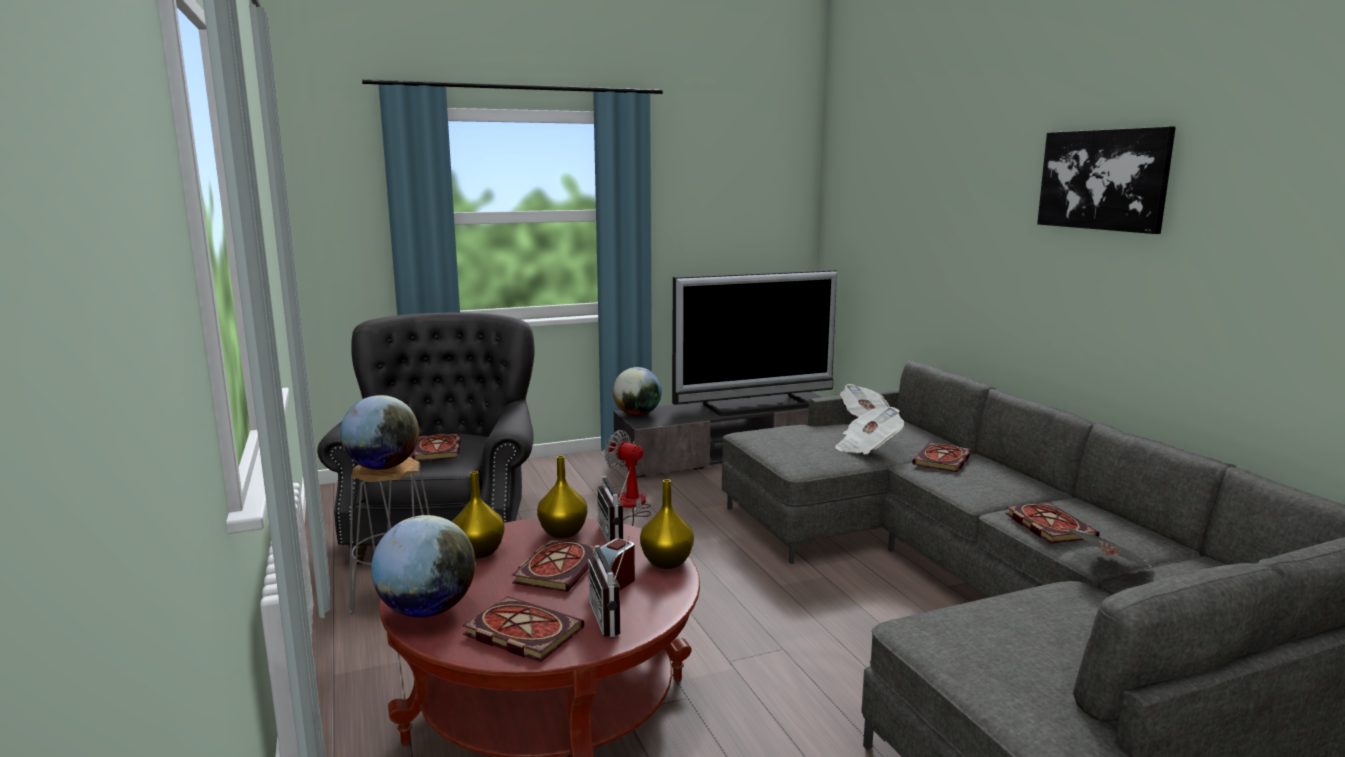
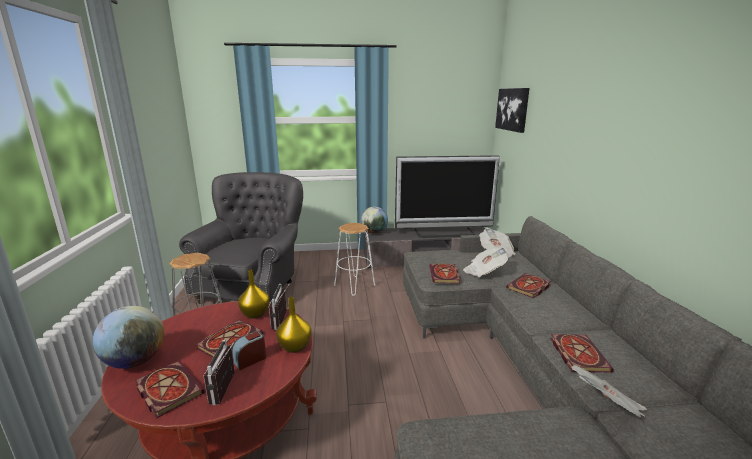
camera: 15 degrees right, 5 degrees up
globe [340,395,419,470] -> none
book [412,434,461,461] -> book moved to [429,264,460,284]
yellow vase [452,471,505,559] -> none
fan [605,430,651,526] -> white stool [334,223,375,296]
picture [1037,126,1176,234] -> picture moved to [495,88,530,133]

